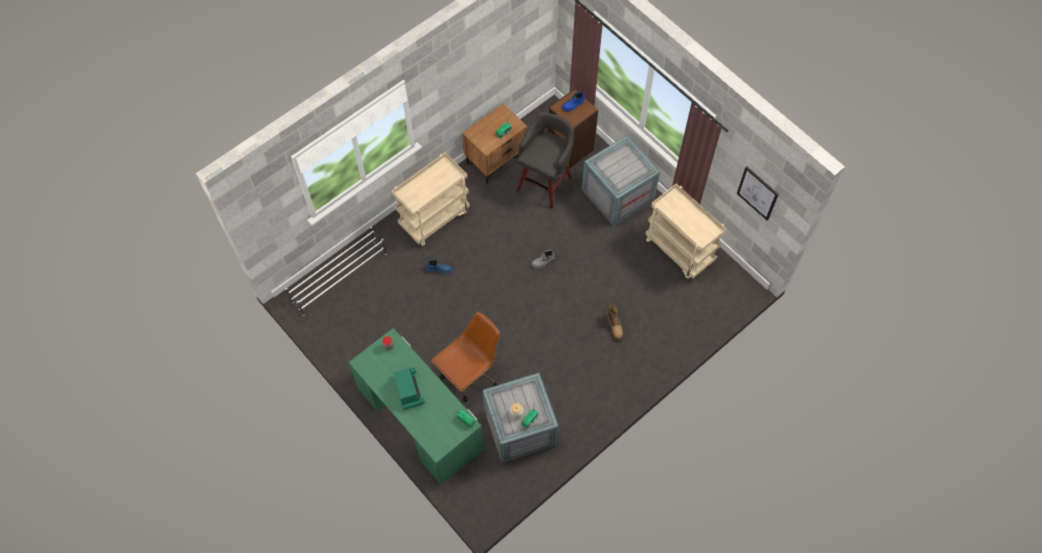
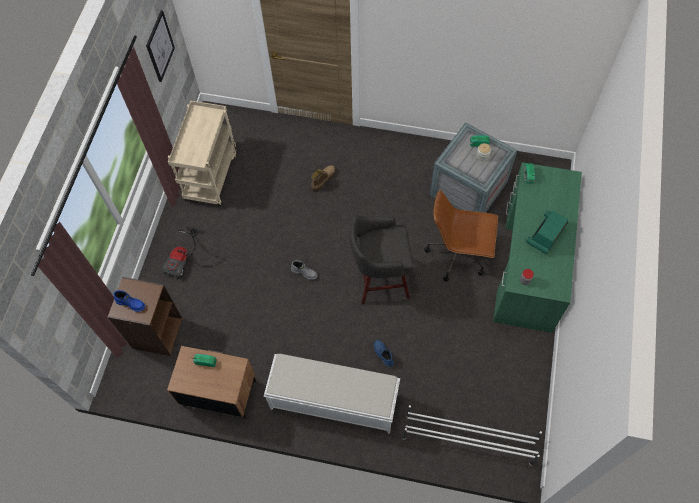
camera: 125 degrees left, 0 degrees up
beige cart [392,152,470,248] -> white bench [264,354,400,434]
grey stool [516,112,574,209] -> grey stool moved to [350,215,414,304]
crate [582,135,660,226] -> vacuum cleaner [162,226,205,279]

